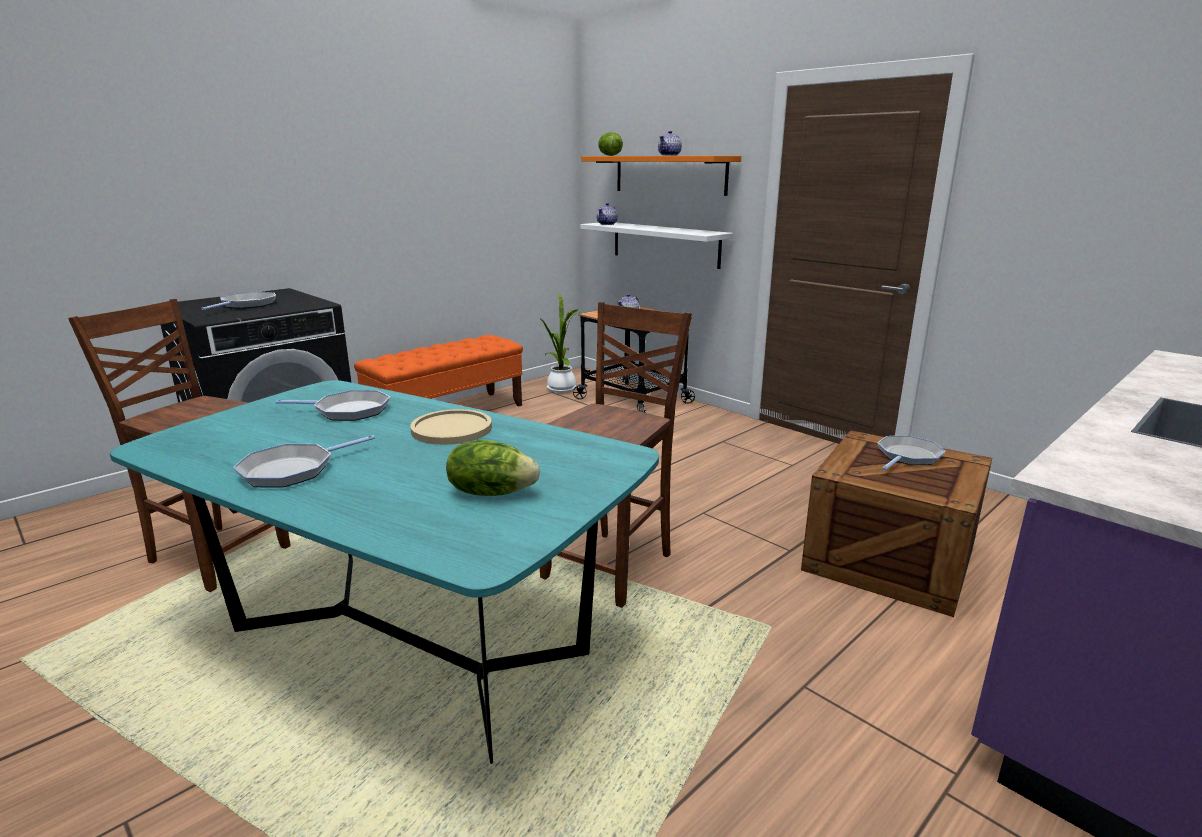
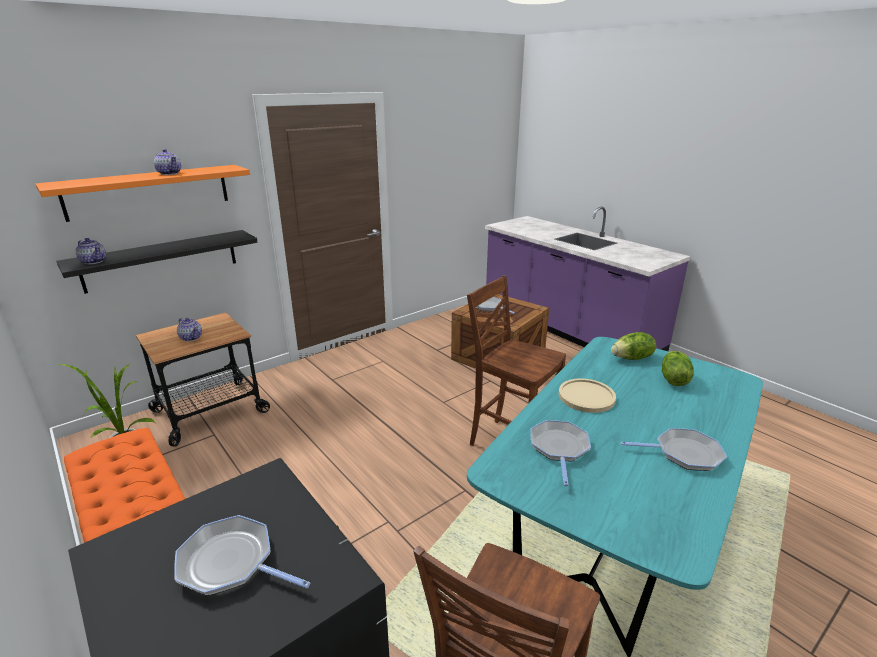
camera: 85 degrees left, 5 degrees up
frying pan [233,435,375,488] -> frying pan turned 45 degrees counterclockwise [621,428,727,471]
white shelf [580,223,734,269] -> black shelf [56,230,258,294]
lettuce [598,132,623,156] -> lettuce moved to [611,332,656,360]

